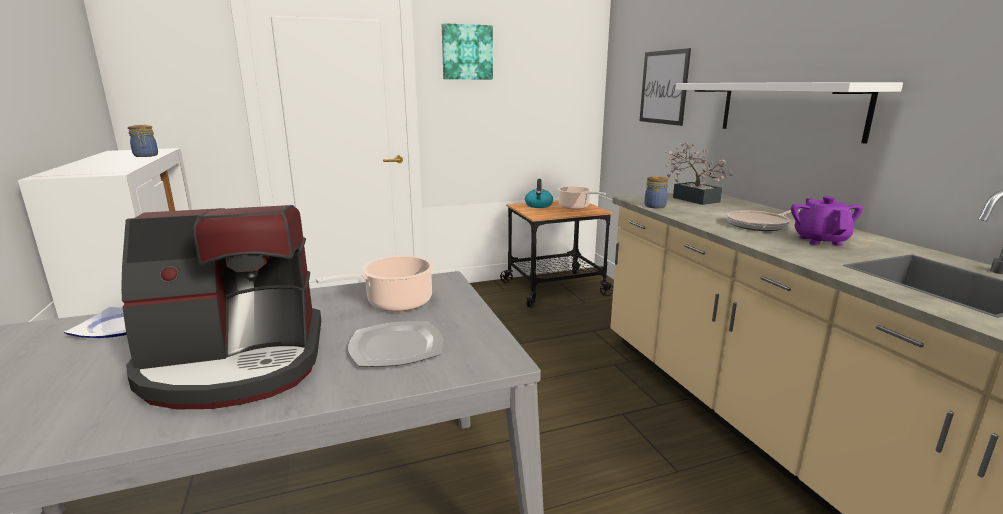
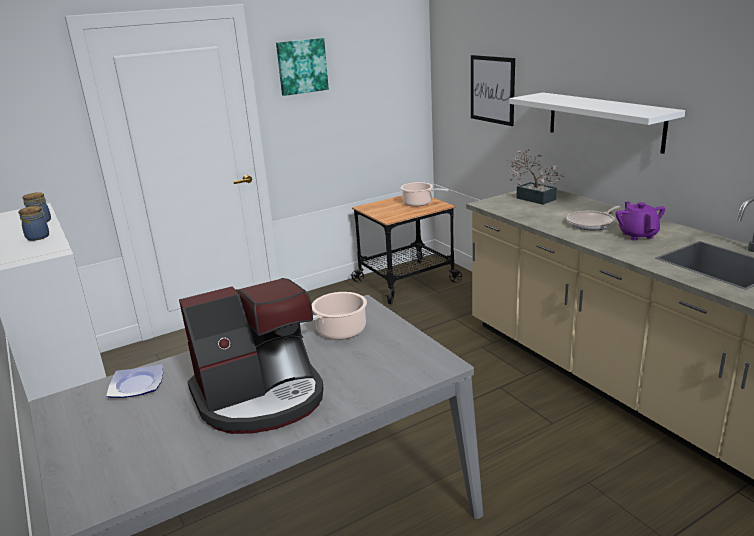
camera: 10 degrees left, 5 degrees up
plate [348,321,443,367] -> none
kettle [525,179,553,208] -> none
jar [644,176,668,209] -> jar moved to [18,206,49,241]

